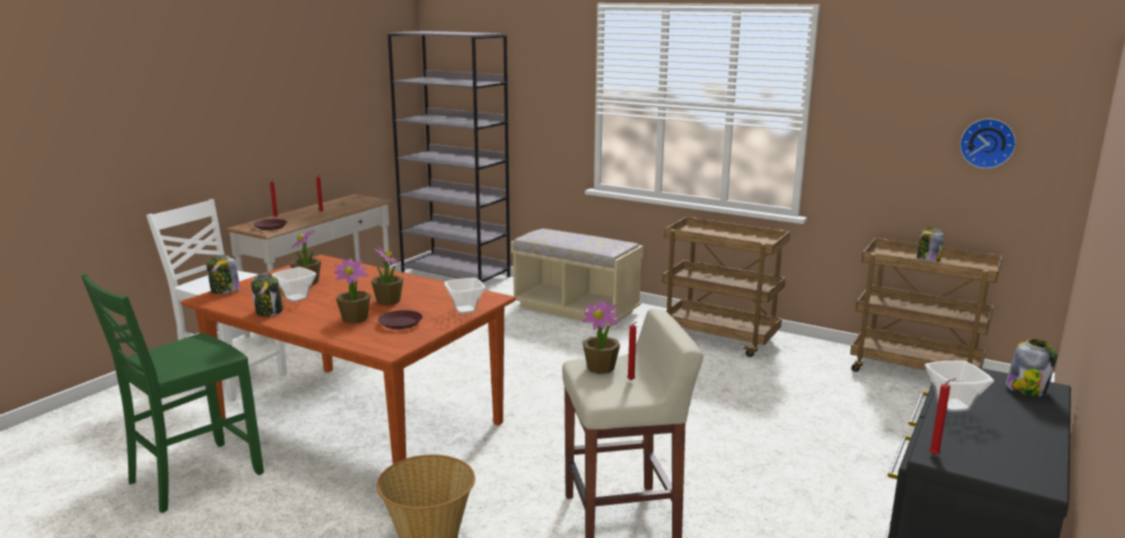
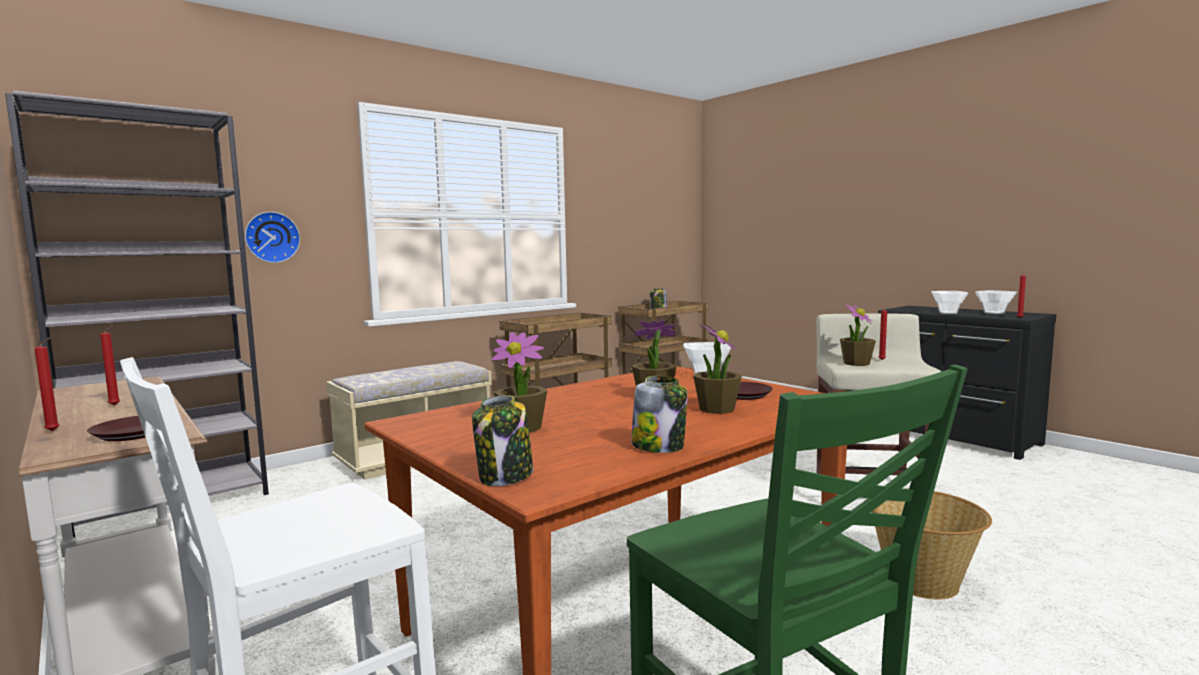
camera: 70 degrees left, 10 degrees down
bowl [272,267,317,302] -> bowl moved to [975,290,1017,314]
wall clock [960,119,1016,169] -> wall clock moved to [245,212,300,263]
jar [1006,339,1058,396] -> none

